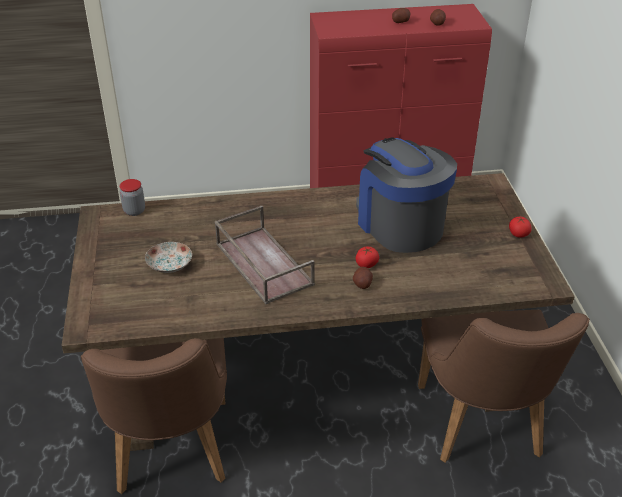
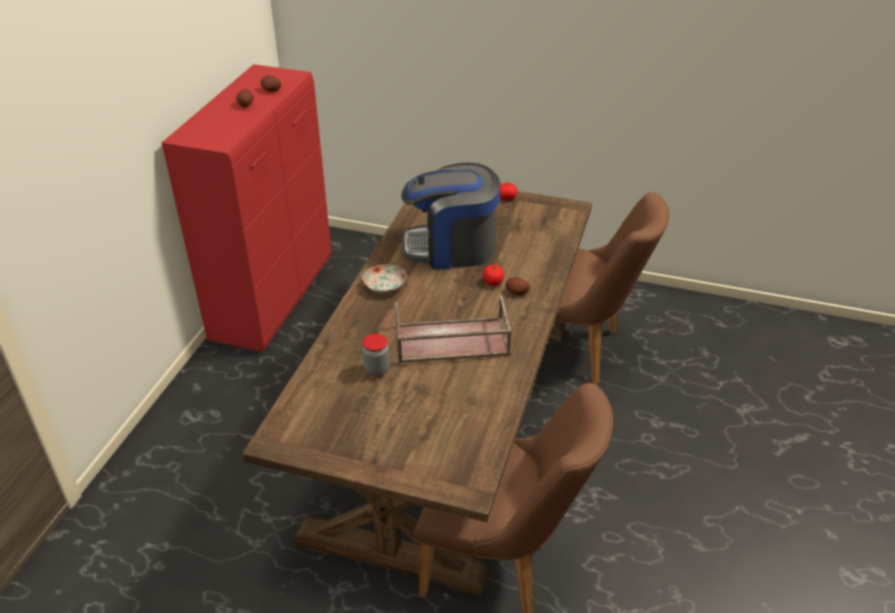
camera: 65 degrees left, 0 degrees up
jar [120,179,145,216] -> jar moved to [362,334,390,376]
plate [145,242,192,273] -> plate moved to [362,264,407,293]

